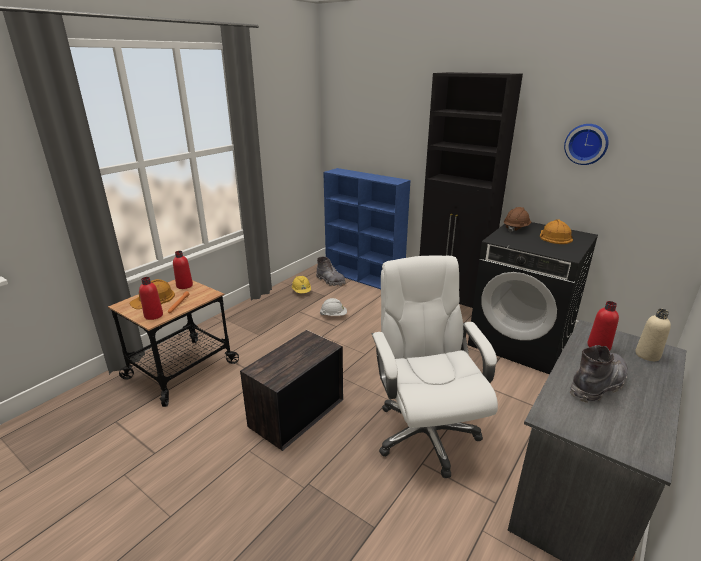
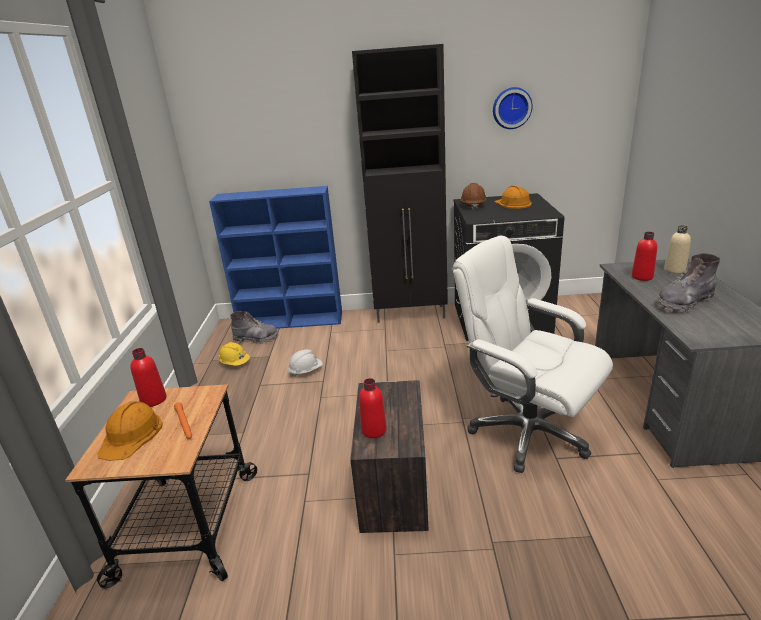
camera: 35 degrees left, 0 degrees up
red bottle [139,277,163,320] -> red bottle moved to [359,378,387,438]
grey boot [570,345,628,403] -> grey boot turned 135 degrees counterclockwise [658,253,720,313]

